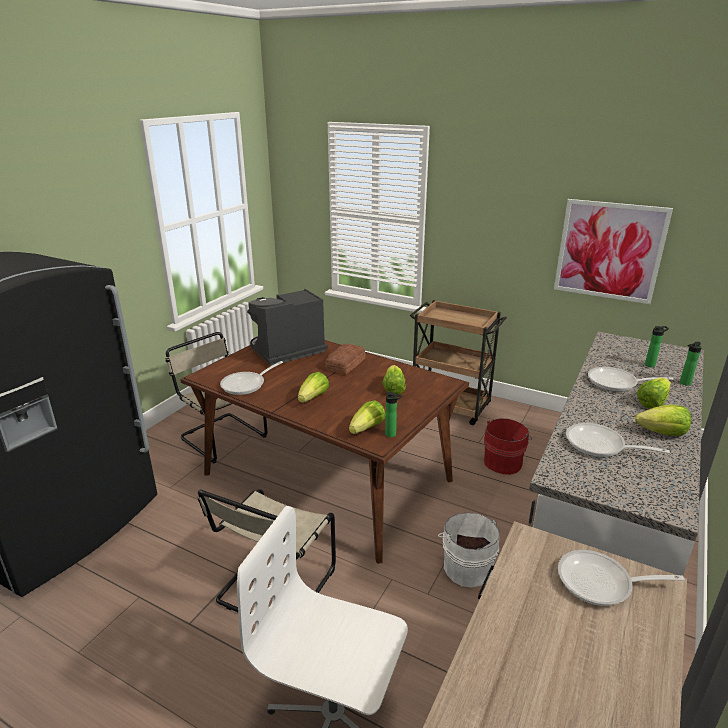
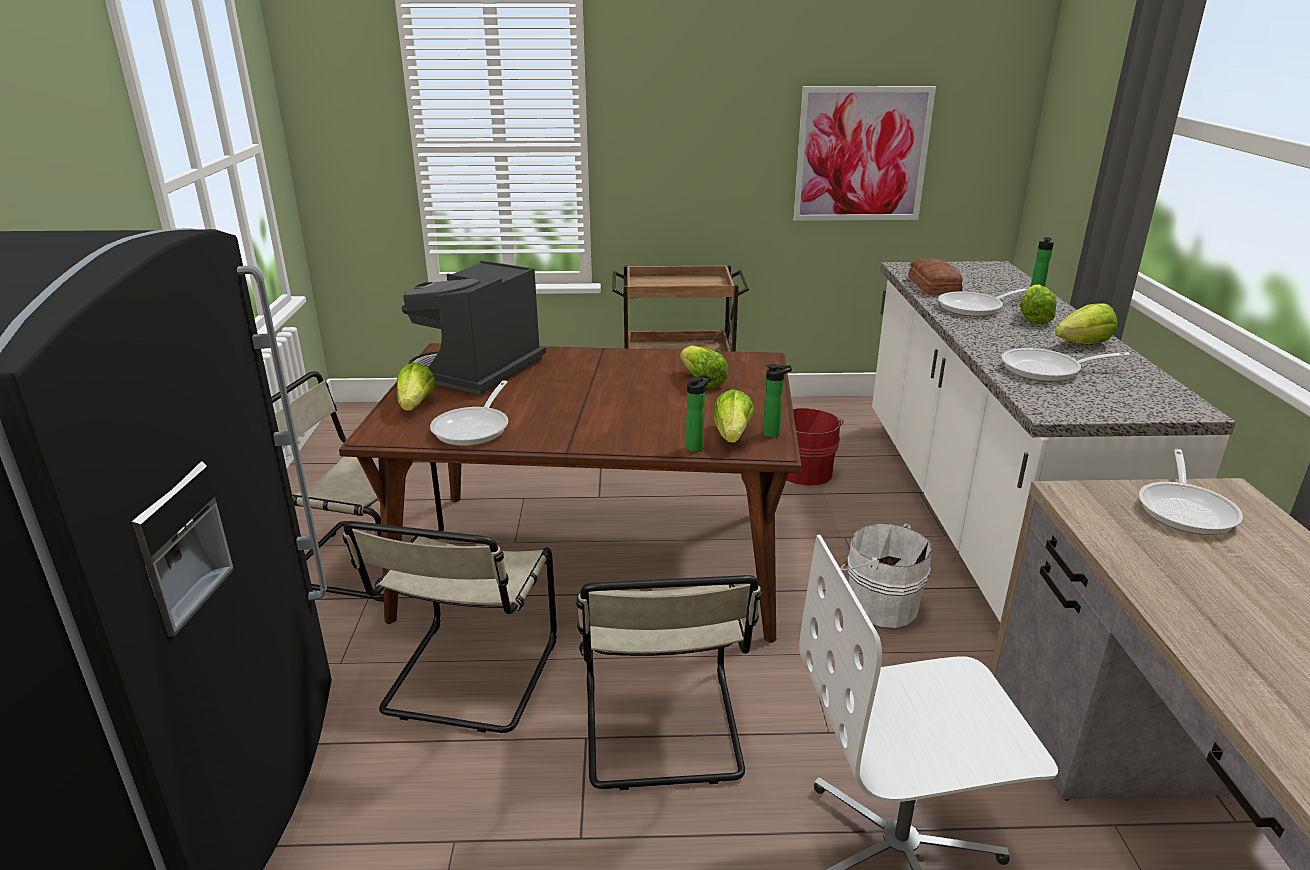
camera: 30 degrees left, 0 degrees up
lettuce [298,372,329,403] -> lettuce moved to [397,362,436,411]
bread [325,344,366,375] -> bread moved to [908,258,963,295]
frying pan [558,550,684,606] -> frying pan turned 45 degrees counterclockwise [1139,449,1243,535]
bottle [645,326,669,367] -> bottle moved to [686,374,711,452]
none -> beige chair [343,521,557,733]

